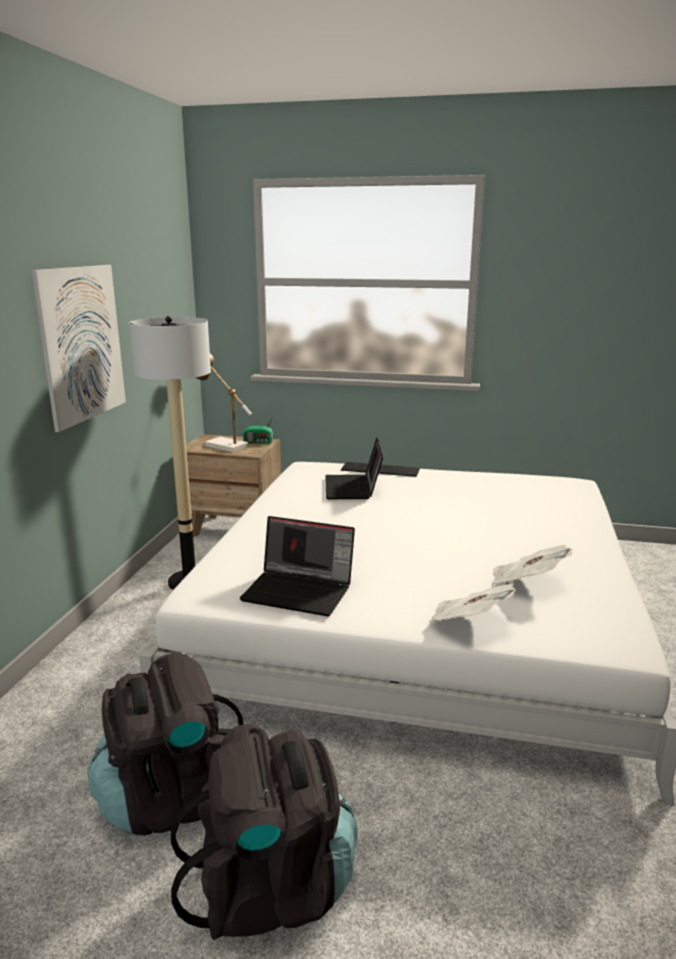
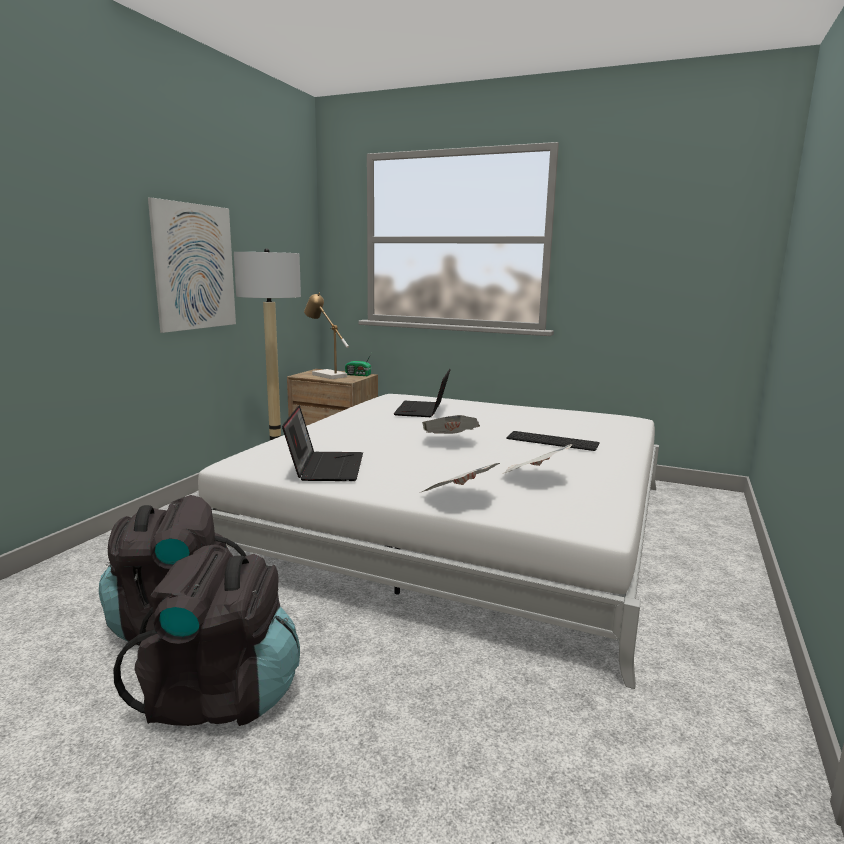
camera: 10 degrees right, 5 degrees down
laptop [240,516,355,616] -> laptop turned 120 degrees counterclockwise [282,405,363,481]
keyboard [341,462,420,477] -> keyboard moved to [506,431,600,451]
none -> newspaper [422,415,480,434]

